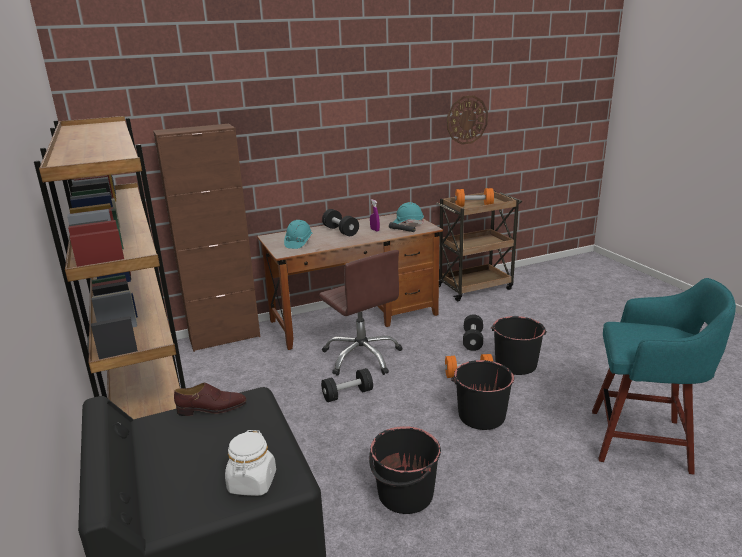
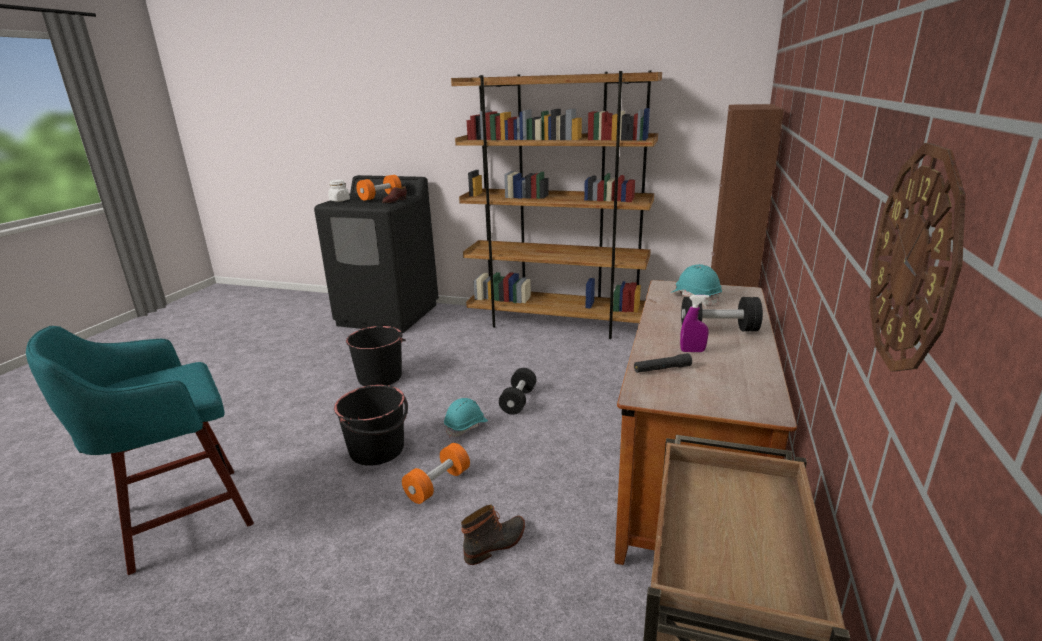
camera: 130 degrees right, 0 degrees up
brown office chair [319,250,402,376] -> none
turquoise hard hat [393,202,424,224] -> turquoise hard hat moved to [444,398,488,437]
orange dumbbell [455,188,494,207] -> orange dumbbell moved to [356,175,402,201]
black dumbbell [463,314,483,351] -> boot [461,505,525,565]
black bucket [491,316,547,375] -> none

